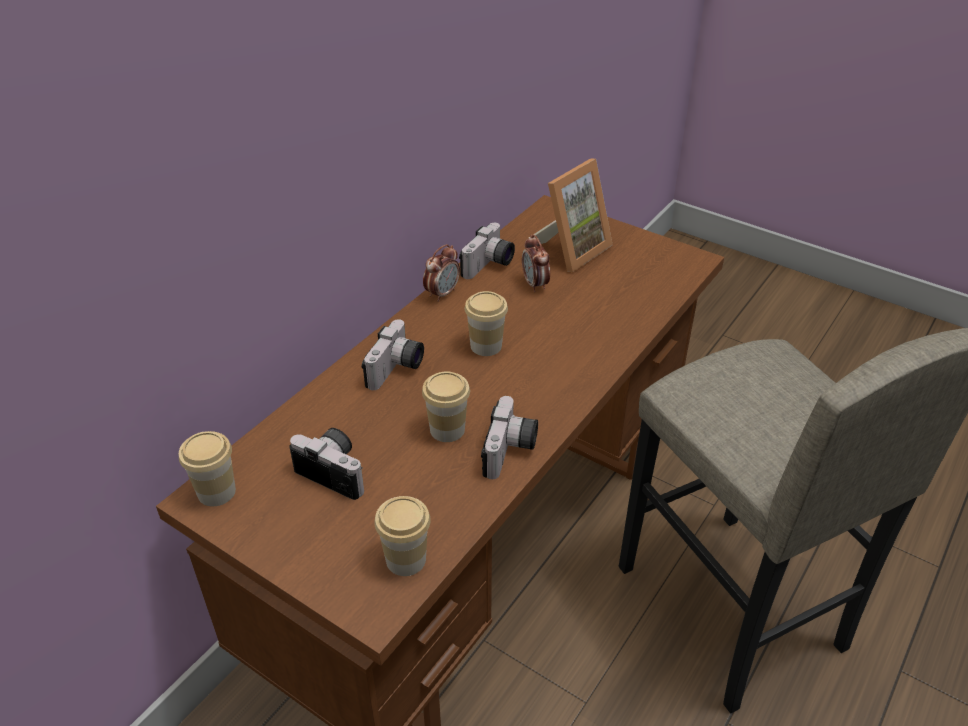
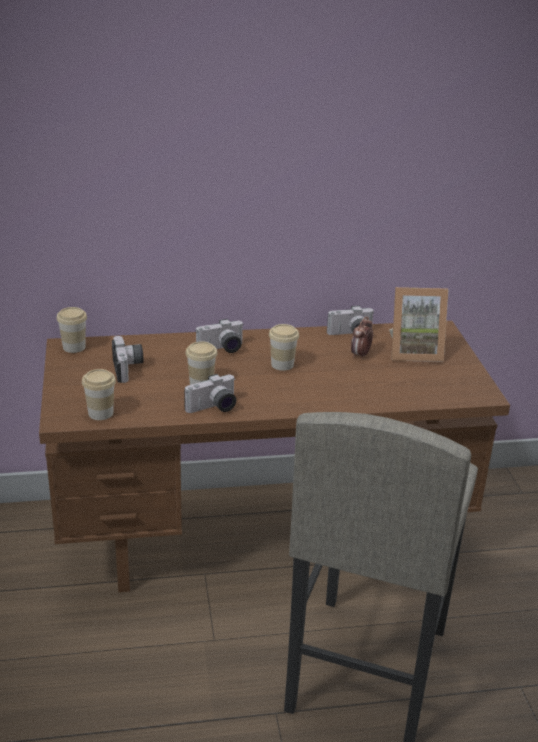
camera: 45 degrees right, 10 degrees down
alarm clock [423,244,460,302] -> none

